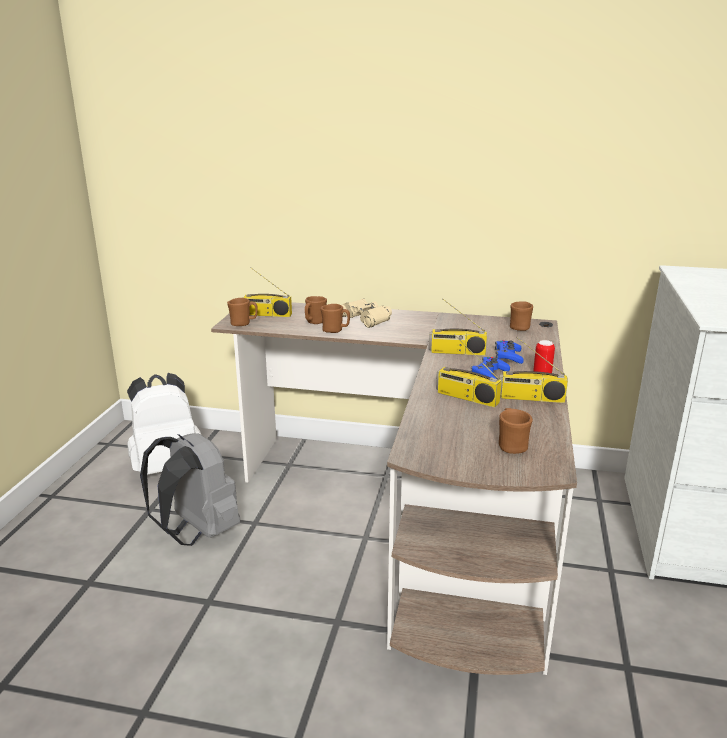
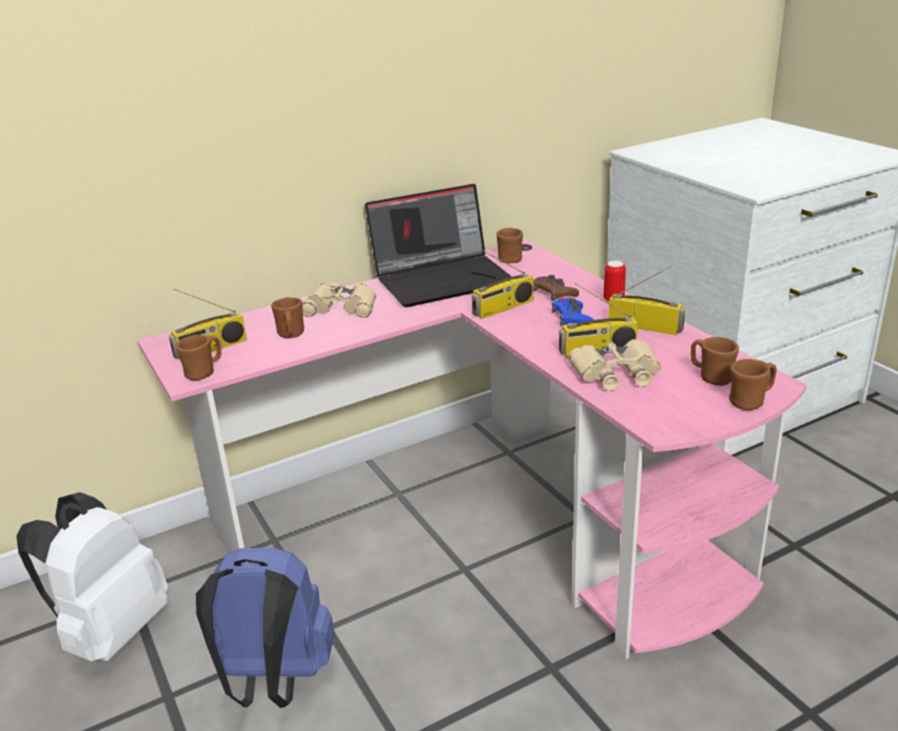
camera: 40 degrees left, 5 degrees up
grey backpack [140,433,240,546] -> blue backpack [196,548,335,708]
brown desk [211,302,577,675] -> pink desk [137,240,807,660]
brown mug [321,304,350,333] -> brown mug moved to [729,359,777,410]
blue game controller [495,340,524,364] -> brown game controller [533,275,579,301]
radio [499,337,568,403] -> radio turned 120 degrees counterclockwise [609,266,685,335]
none -> laptop [365,184,512,307]
none -> beige binoculars [568,339,661,391]

